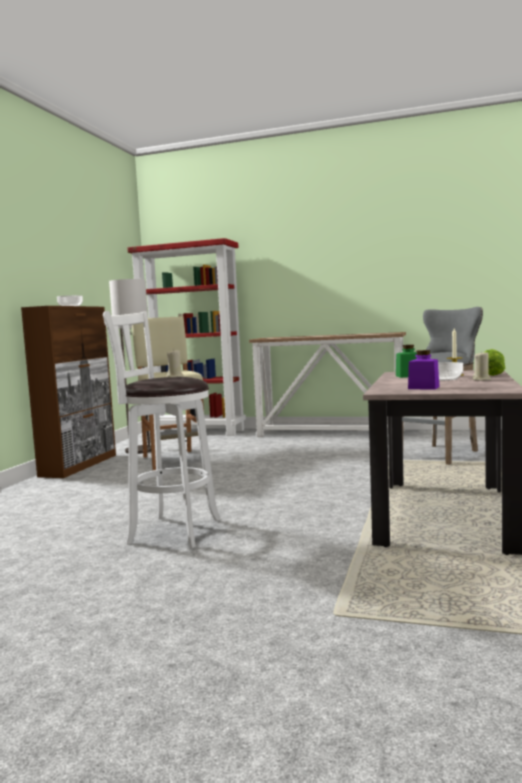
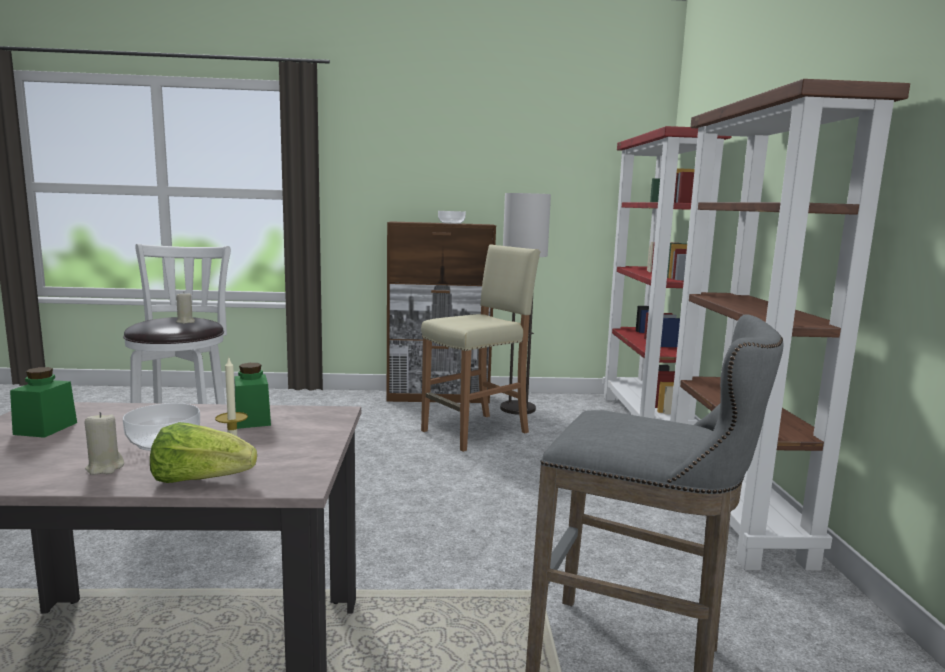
camera: 70 degrees right, 5 degrees up
console table [249,332,406,437] -> brown bookcase [670,79,910,571]
purple jar [408,350,439,389] -> green jar [10,367,77,438]

